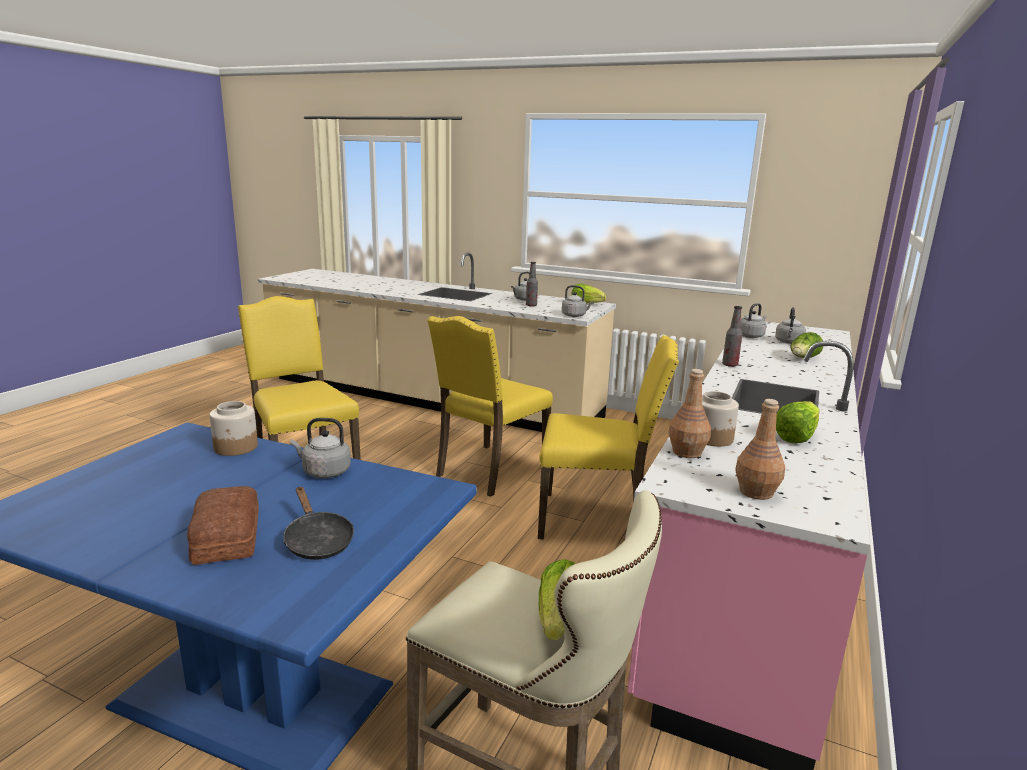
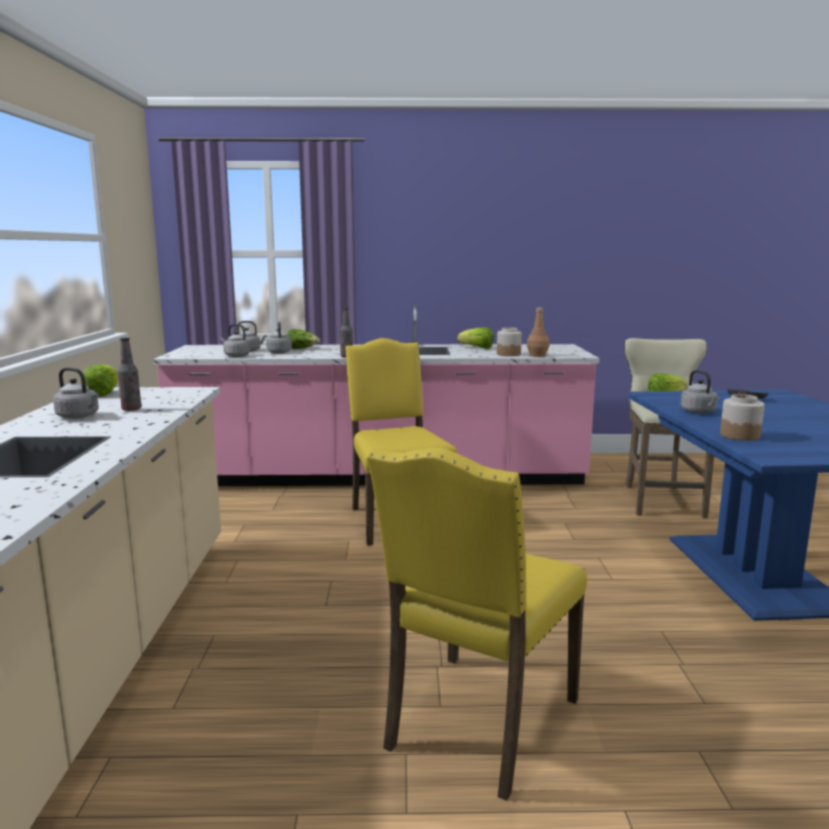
camera: 115 degrees left, 5 degrees down
bread [187,486,259,565] -> none
yellow chair [427,316,553,497] -> none
grey kettle [562,285,594,317] -> grey kettle moved to [266,322,292,354]
brown bottle [735,399,785,500] -> none

